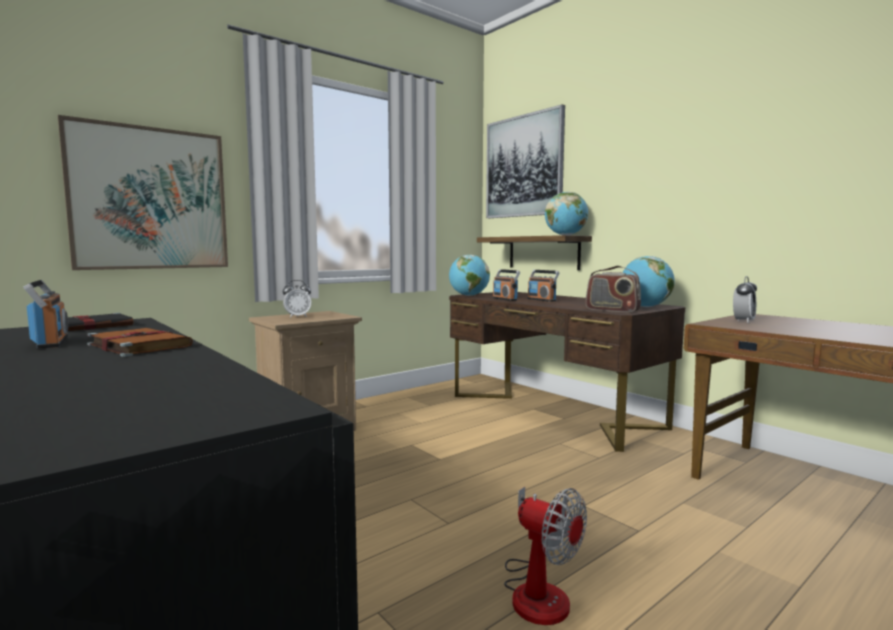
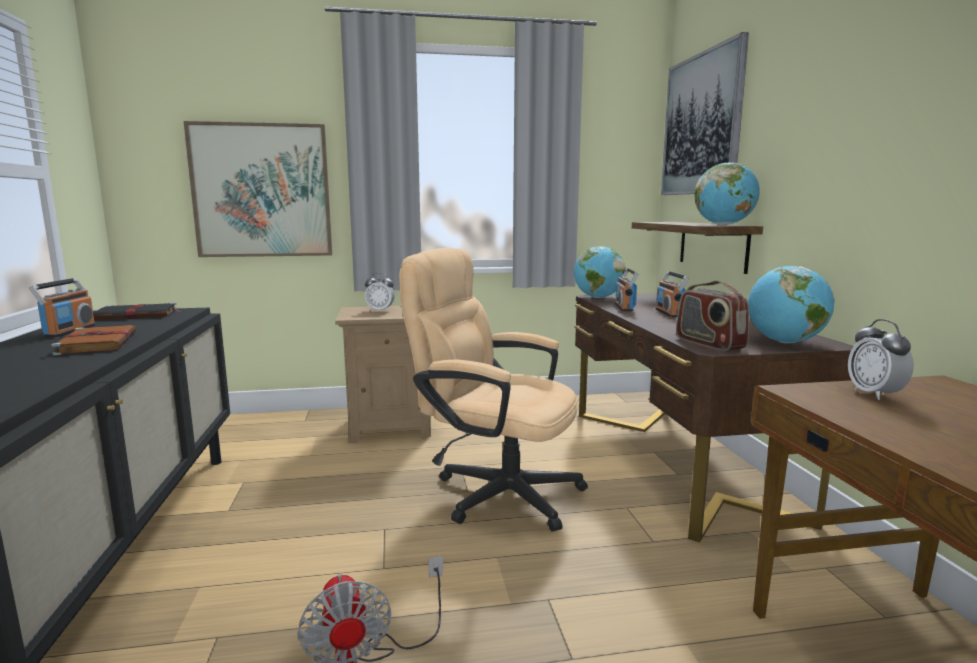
camera: 30 degrees right, 5 degrees up
alarm clock [733,276,757,323] -> alarm clock turned 105 degrees clockwise [848,319,914,400]
none -> beige office chair [399,248,588,532]

